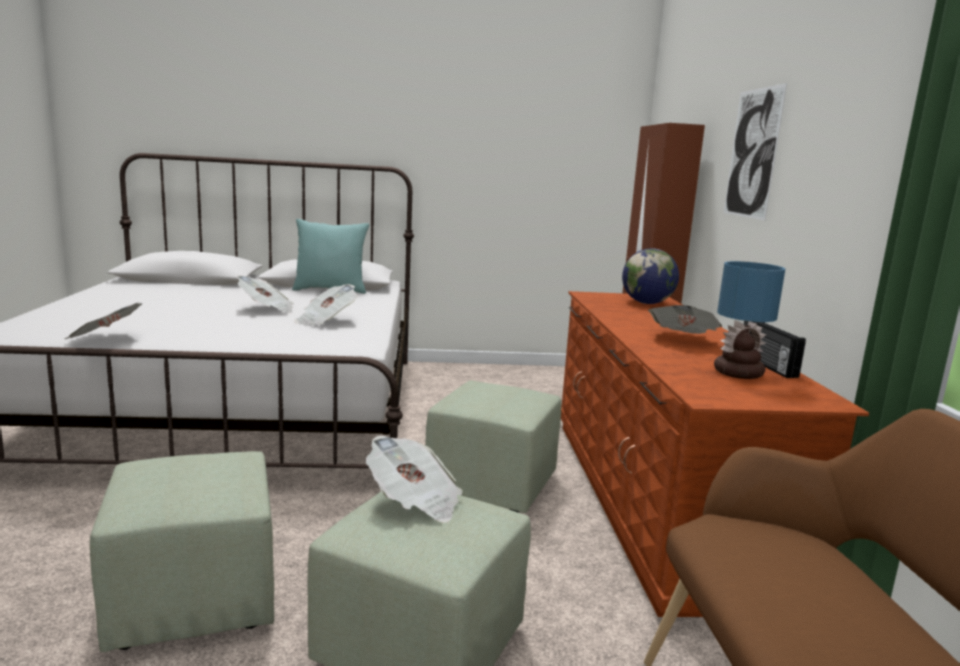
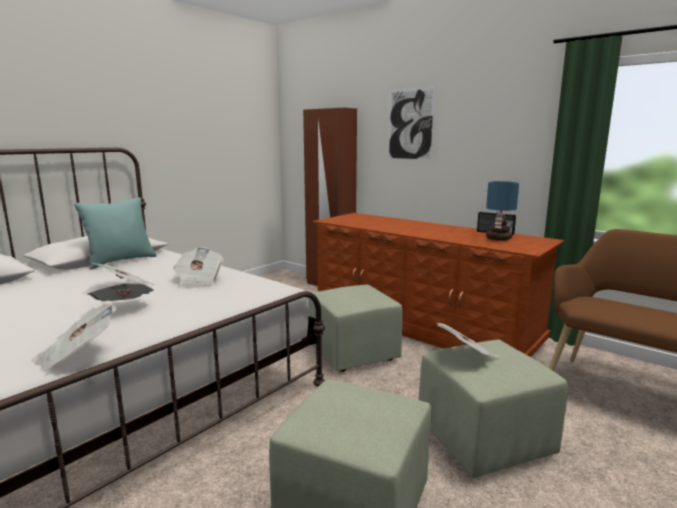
camera: 45 degrees left, 0 degrees up
globe [622,248,679,304] -> none
newspaper [648,305,722,334] -> newspaper moved to [88,284,153,301]

